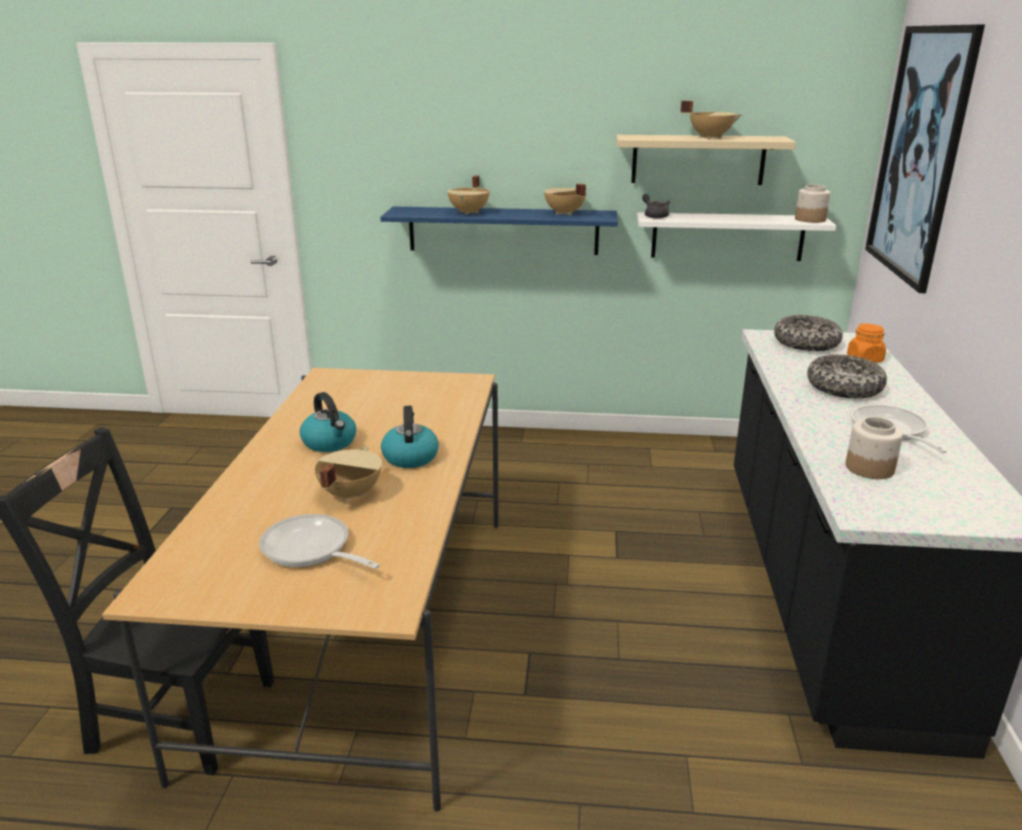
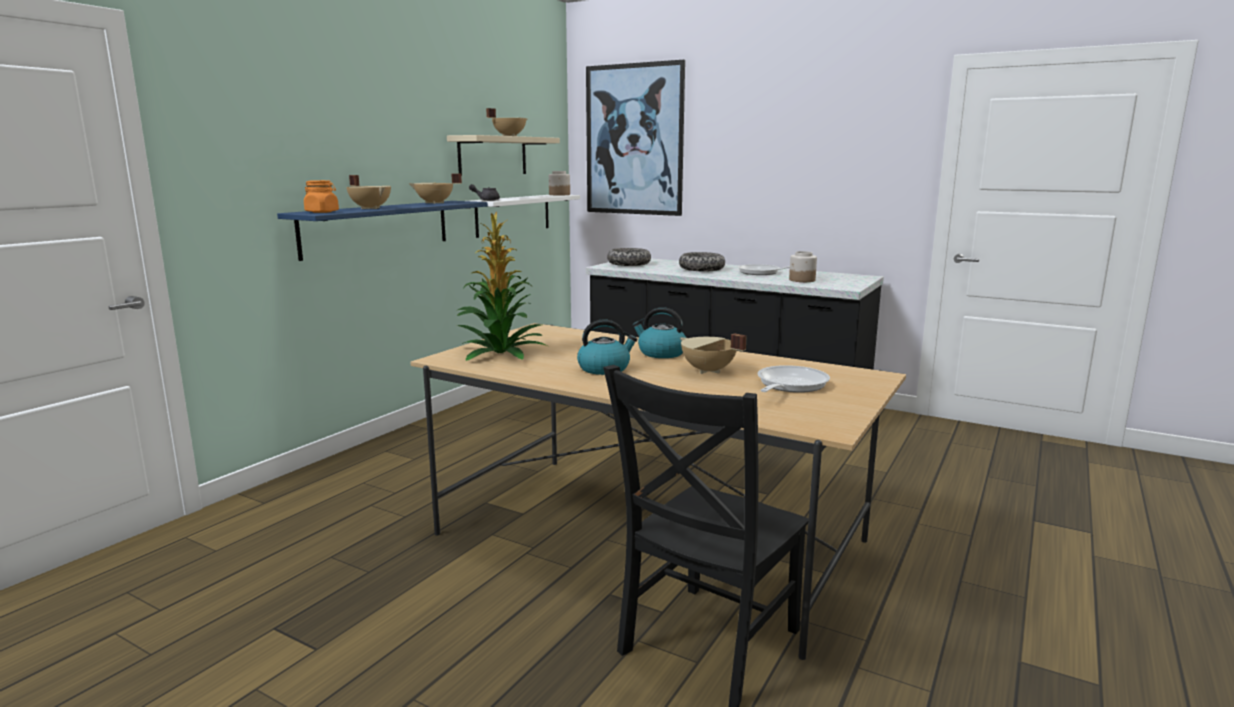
camera: 65 degrees left, 10 degrees down
frying pan [259,514,380,569] -> frying pan turned 150 degrees clockwise [757,365,830,393]
orange jar [847,323,886,363] -> orange jar moved to [304,180,339,213]
none -> potted plant [457,212,548,361]

